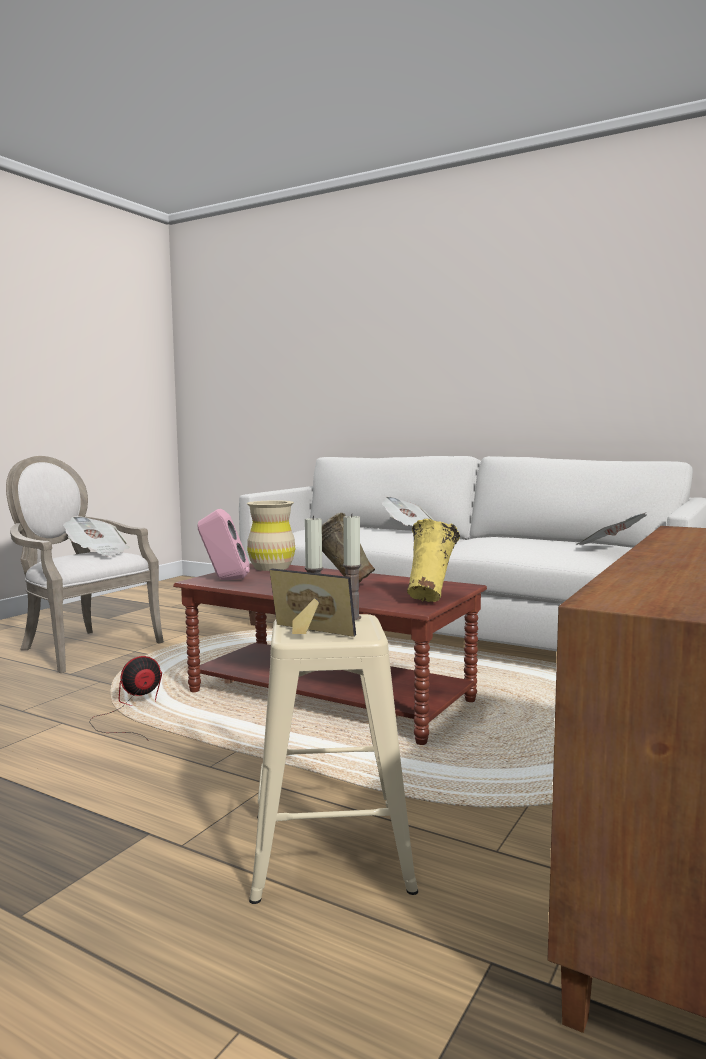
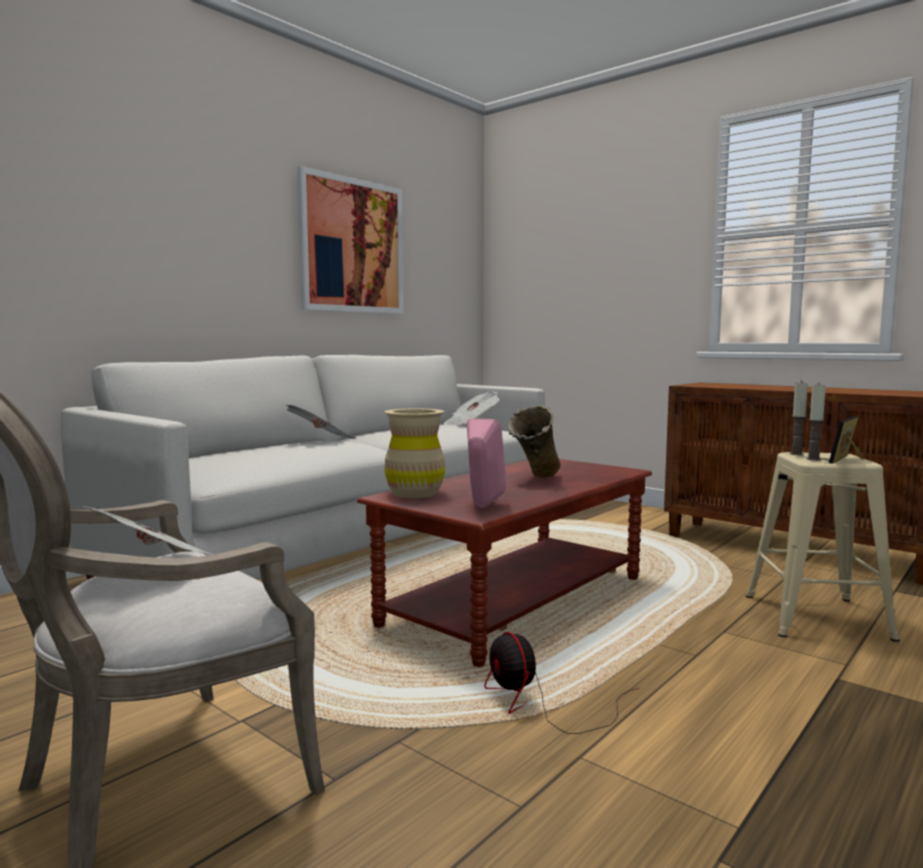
camera: 80 degrees left, 0 degrees up
yellow vase [407,519,460,602] -> none
none -> picture [297,166,403,314]

